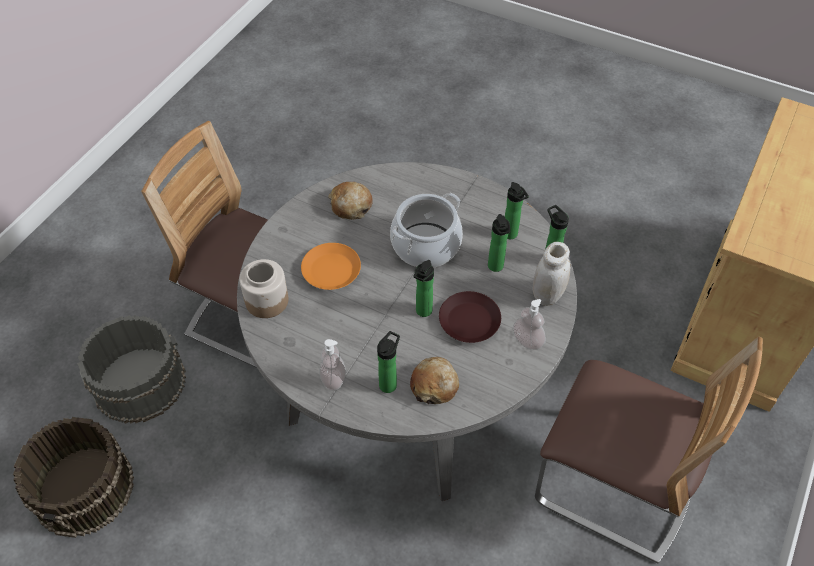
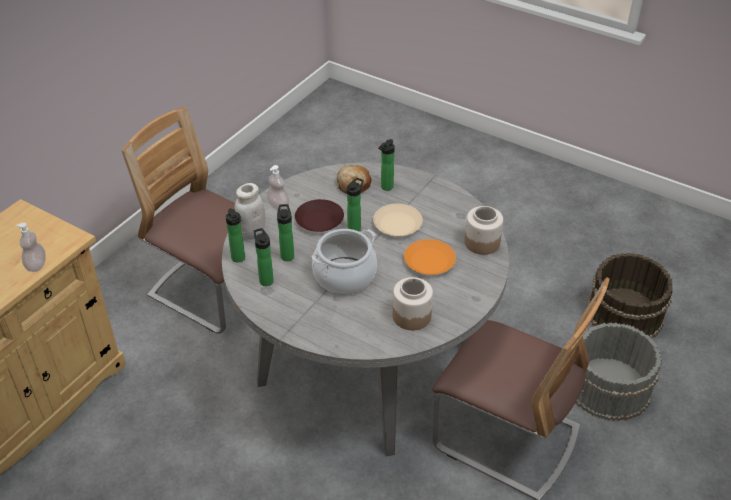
camera: 175 degrees left, 10 degrees down
soap dispenser [319,339,346,391] -> soap dispenser moved to [16,223,46,272]
bread [328,182,373,220] -> jar [393,277,433,330]
none -> beige plate [373,204,423,236]

